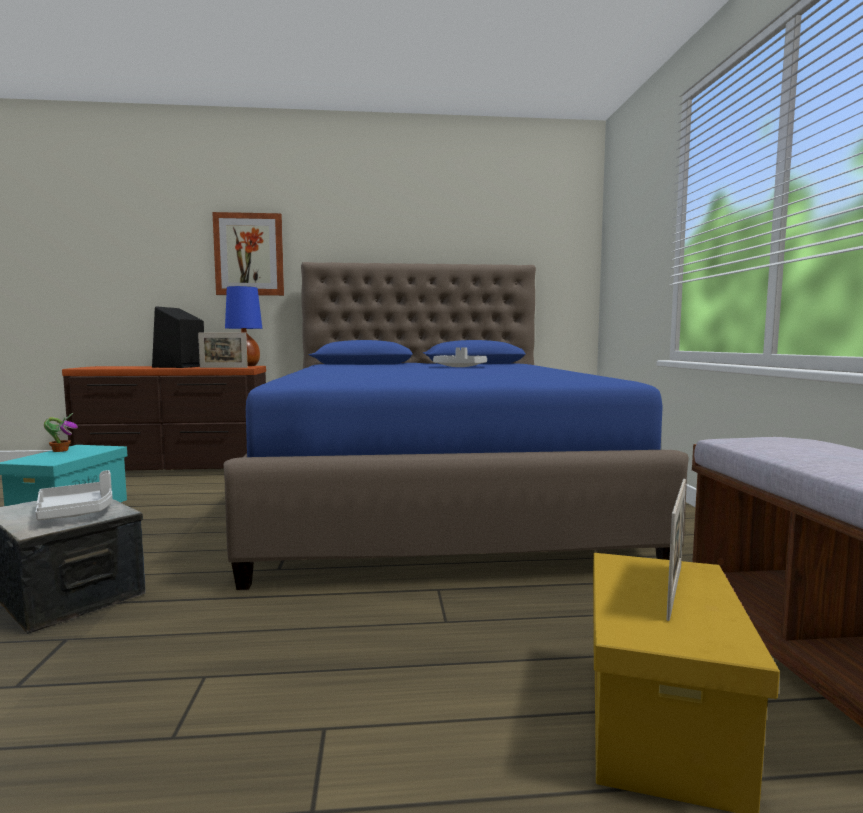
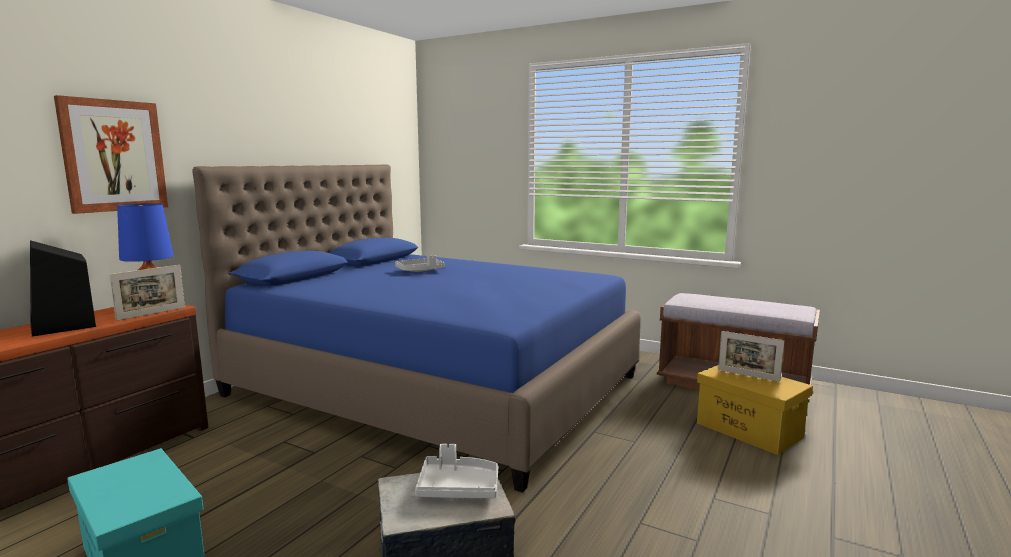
camera: 55 degrees left, 5 degrees up
potted plant [44,412,78,452] -> none
picture frame [666,479,686,621] -> picture frame turned 150 degrees clockwise [718,331,784,382]

